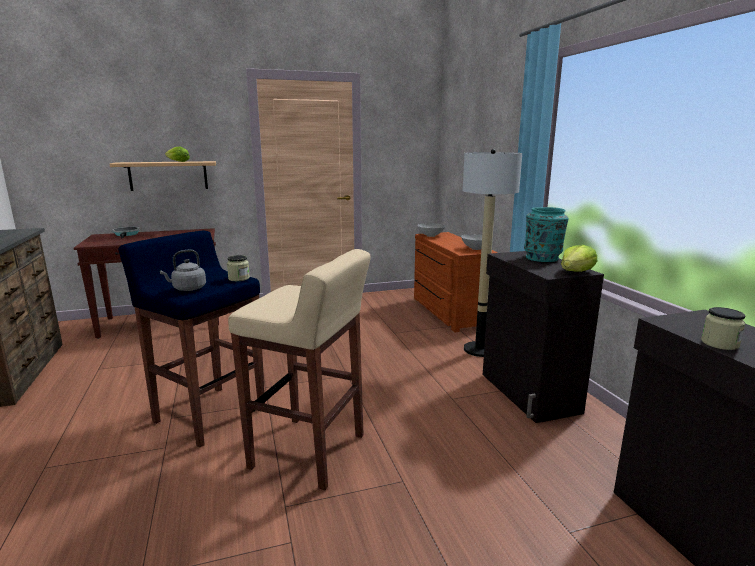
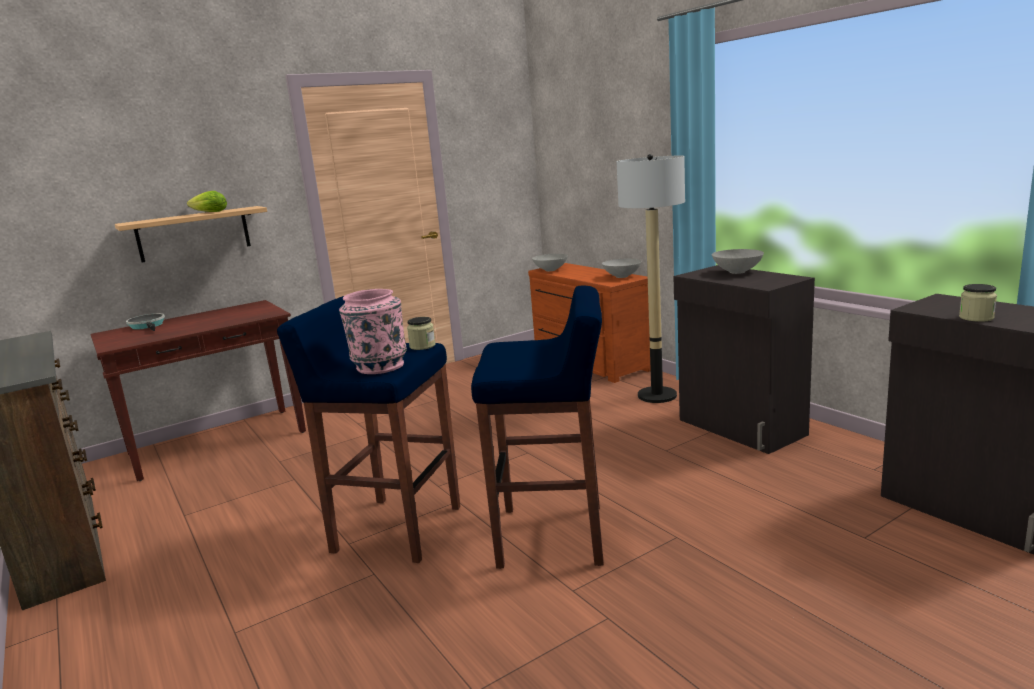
camera: 15 degrees left, 0 degrees up
grey kettle [160,250,206,291] -> pink vase [339,289,407,374]
beige stool [228,249,371,490] -> blue stool [471,285,604,569]
turquoise vase [524,207,568,262] -> grey bowl [712,249,764,274]
lettuce [561,245,597,272] -> none

